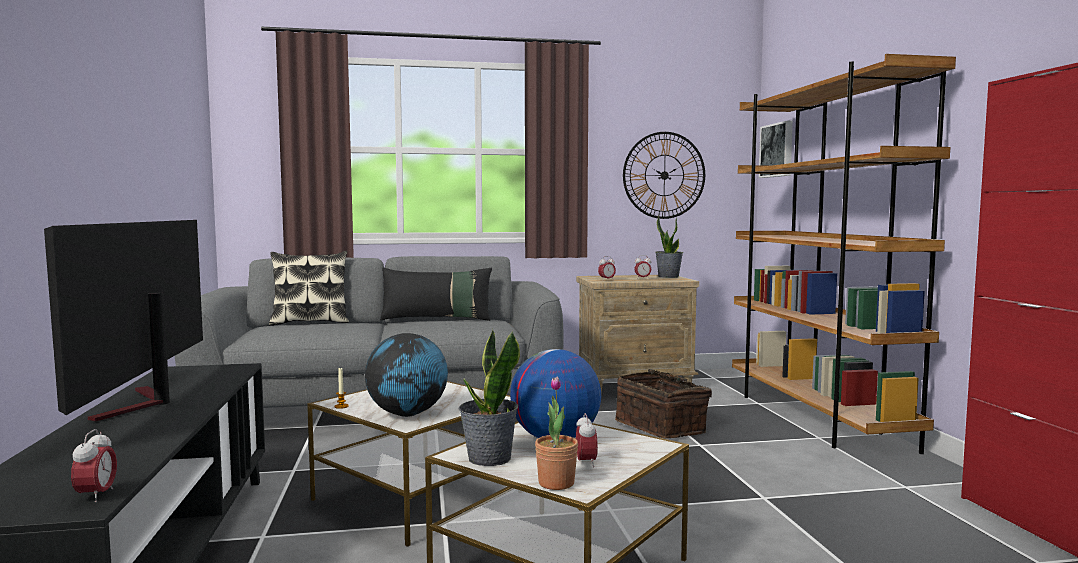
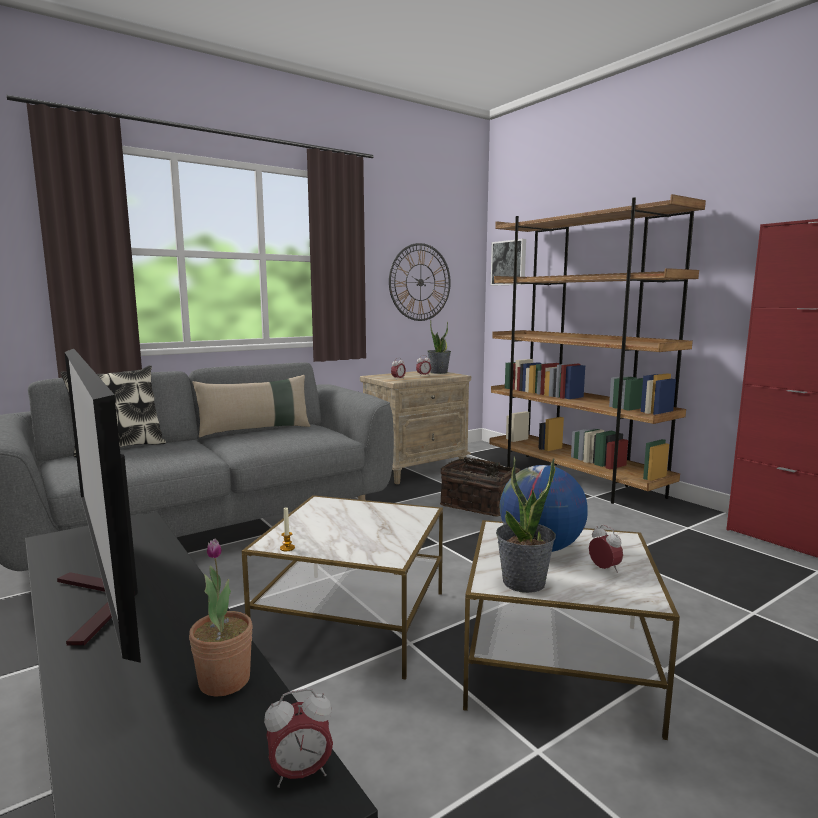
camera: 25 degrees left, 5 degrees up
alarm clock [71,429,117,503] -> alarm clock turned 105 degrees clockwise [264,688,333,788]
globe [365,333,448,417] -> none
black pillow [380,268,492,321] -> beige pillow [192,375,310,437]
potted plant [535,377,578,490] -> potted plant moved to [189,539,253,697]

